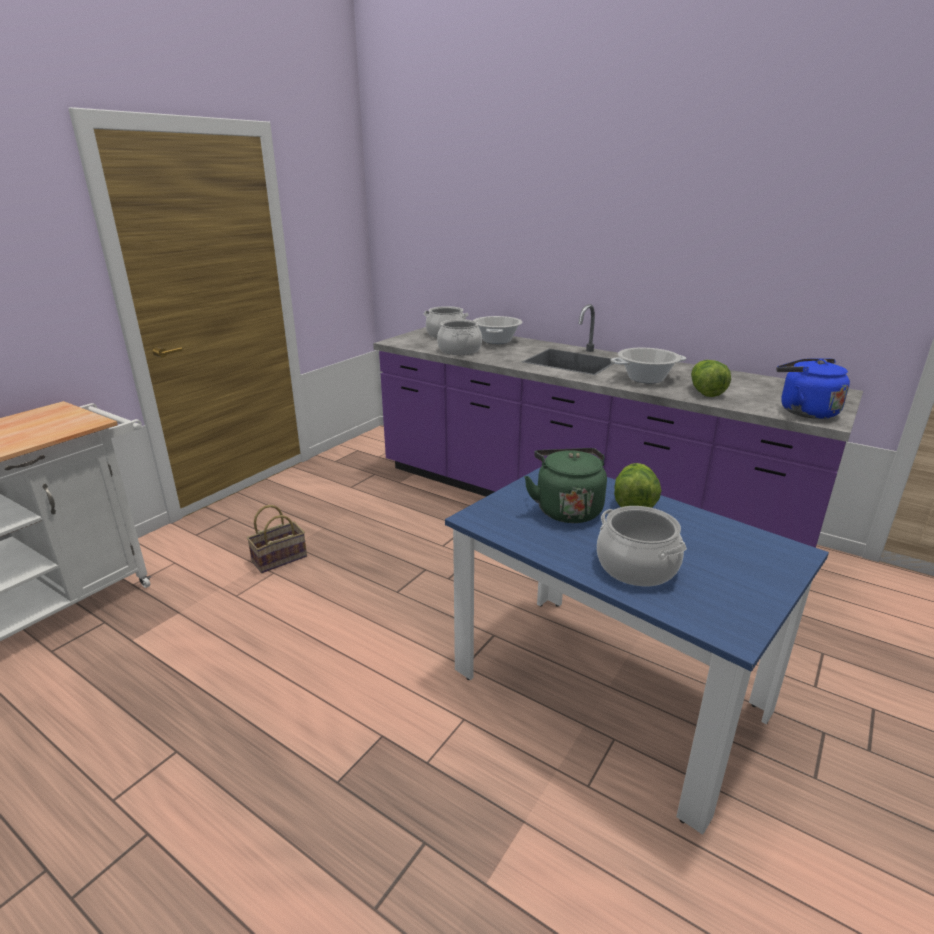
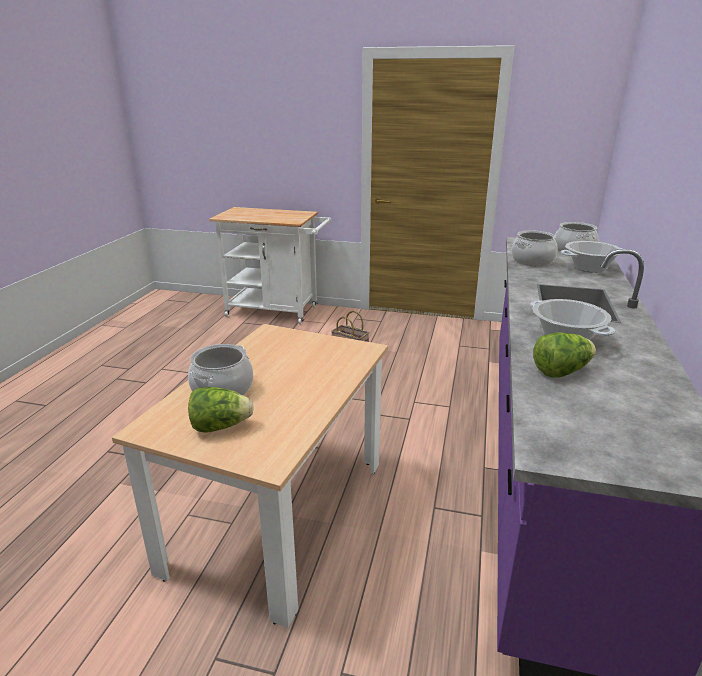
camera: 70 degrees right, 0 degrees up
blue dining table [445,467,829,835] -> beige dining table [112,324,388,628]
green kettle [524,448,607,523] -> none
lettuce [614,463,661,508] -> lettuce moved to [188,387,254,433]
blue kettle [776,359,850,419] -> none

